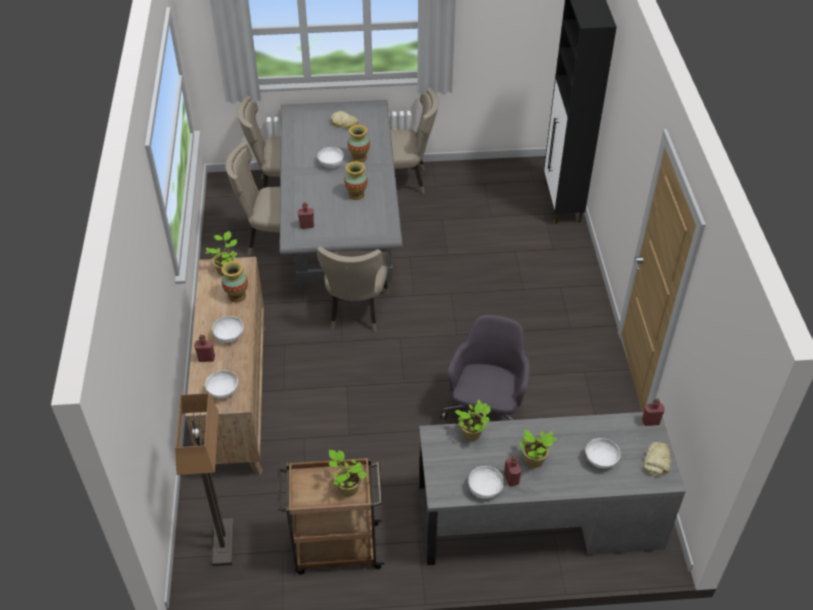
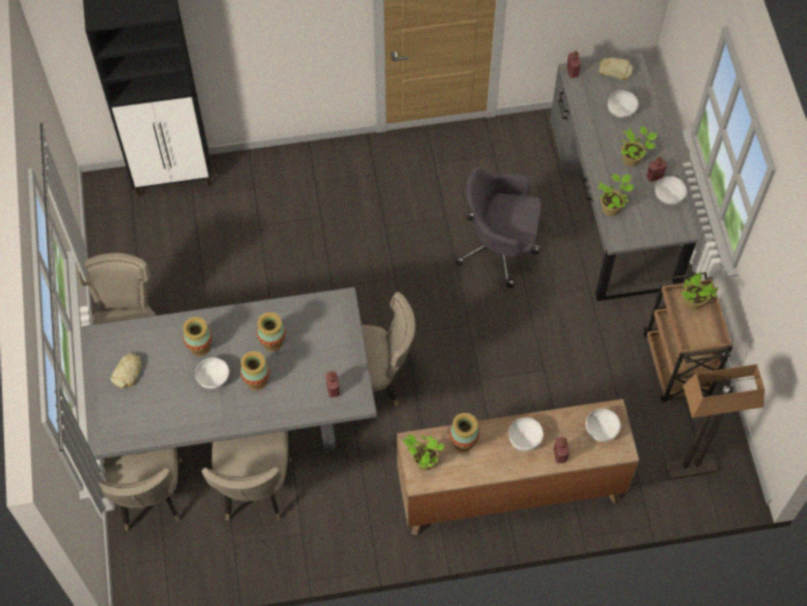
camera: 95 degrees left, 15 degrees up
none -> vase [240,351,270,390]

